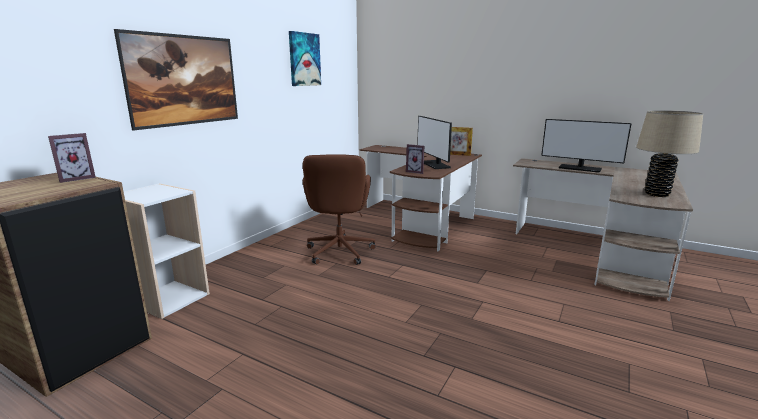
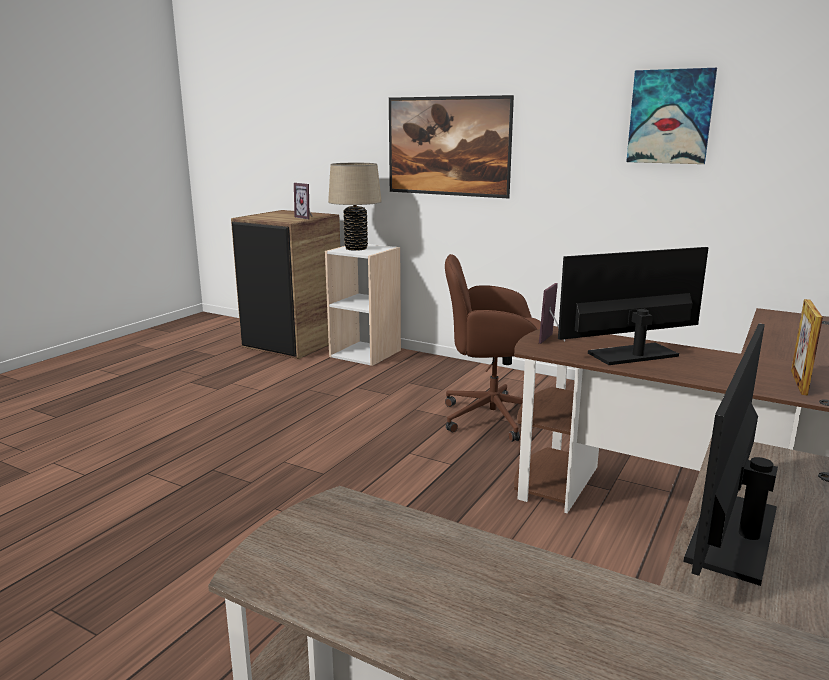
camera: 90 degrees right, 0 degrees up
beige table lamp [636,110,703,197] -> beige table lamp moved to [328,163,382,251]

